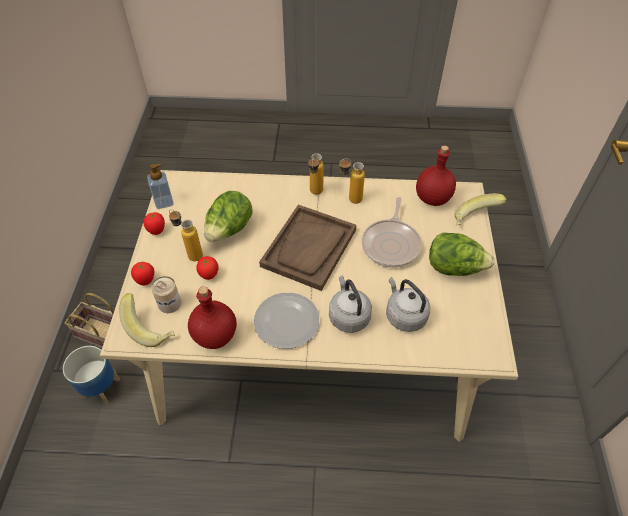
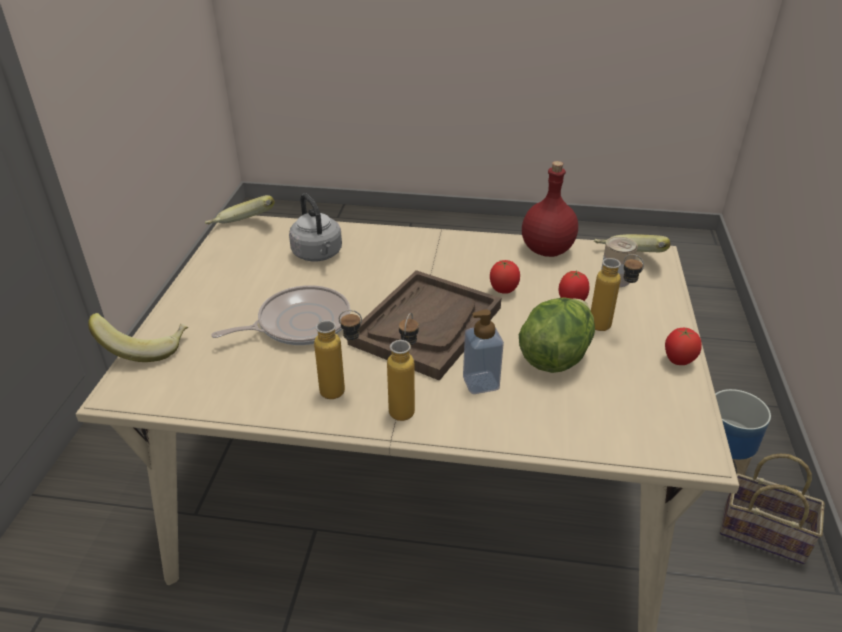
camera: 175 degrees left, 15 degrees down
tomato [131,262,154,286] -> tomato moved to [490,260,520,294]
soap dispenser [147,164,174,209] -> soap dispenser moved to [463,309,504,394]
plate [254,293,319,349] -> none
grey kettle [329,275,372,333] -> none
frying pan [362,197,422,268] -> frying pan turned 45 degrees clockwise [211,285,350,345]
red bottle [416,145,456,206] -> none
lettuce [429,232,495,276] -> none
none -> banana [205,195,275,224]

